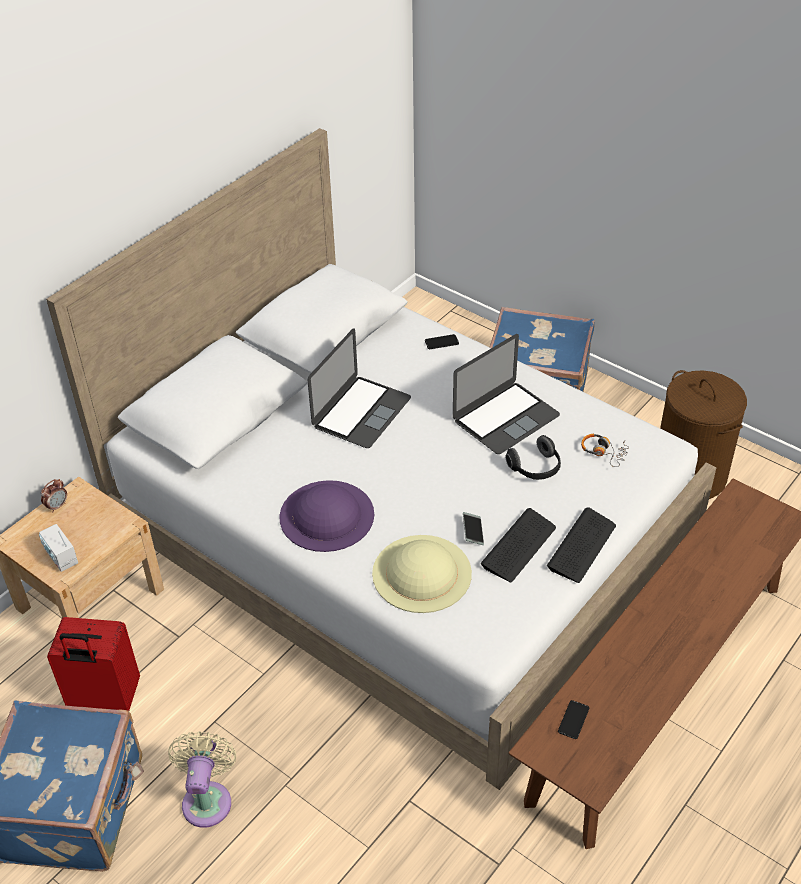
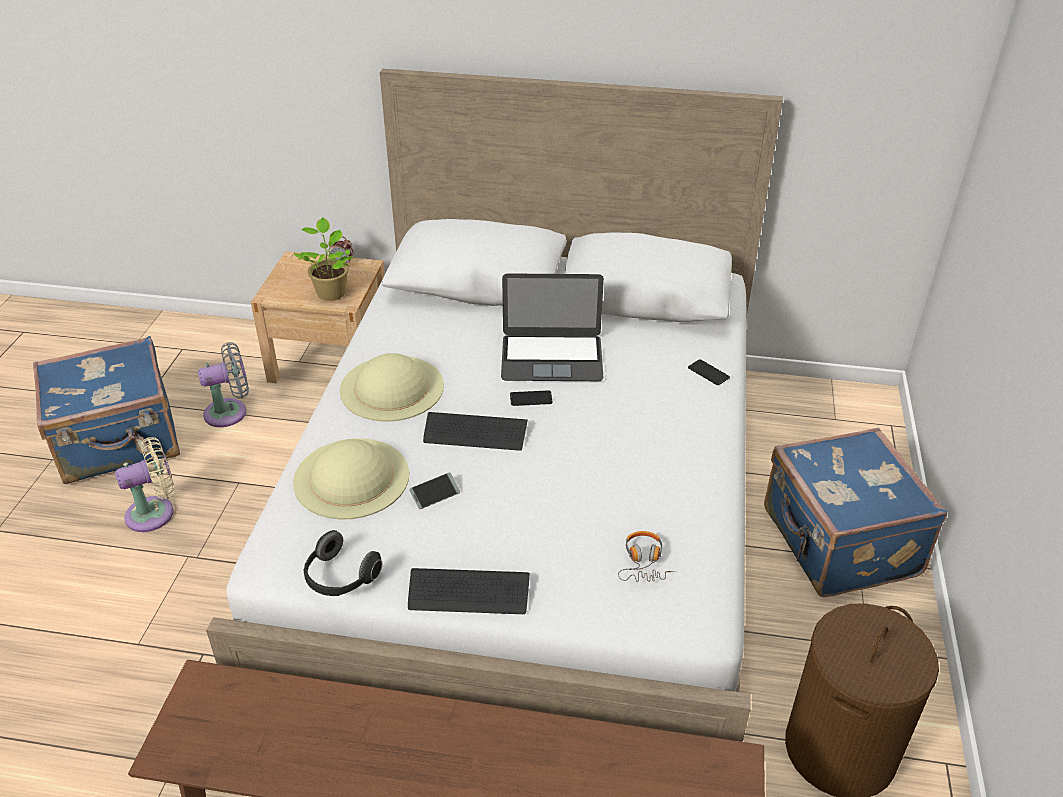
camera: 60 degrees right, 5 degrees down
radio [39,524,78,572] -> none
red suitcase [47,617,140,711] -> grey fan [198,342,249,427]
purple hat [279,480,374,552] -> beige hat [340,353,444,421]
laptop [453,334,560,454] -> none
keyboard [481,508,556,582] -> keyboard moved to [423,412,528,451]
headphones [506,435,561,480] -> headphones moved to [304,530,382,596]
phone [558,700,590,739] -> phone moved to [510,390,552,406]
none -> potted plant [294,217,353,301]

